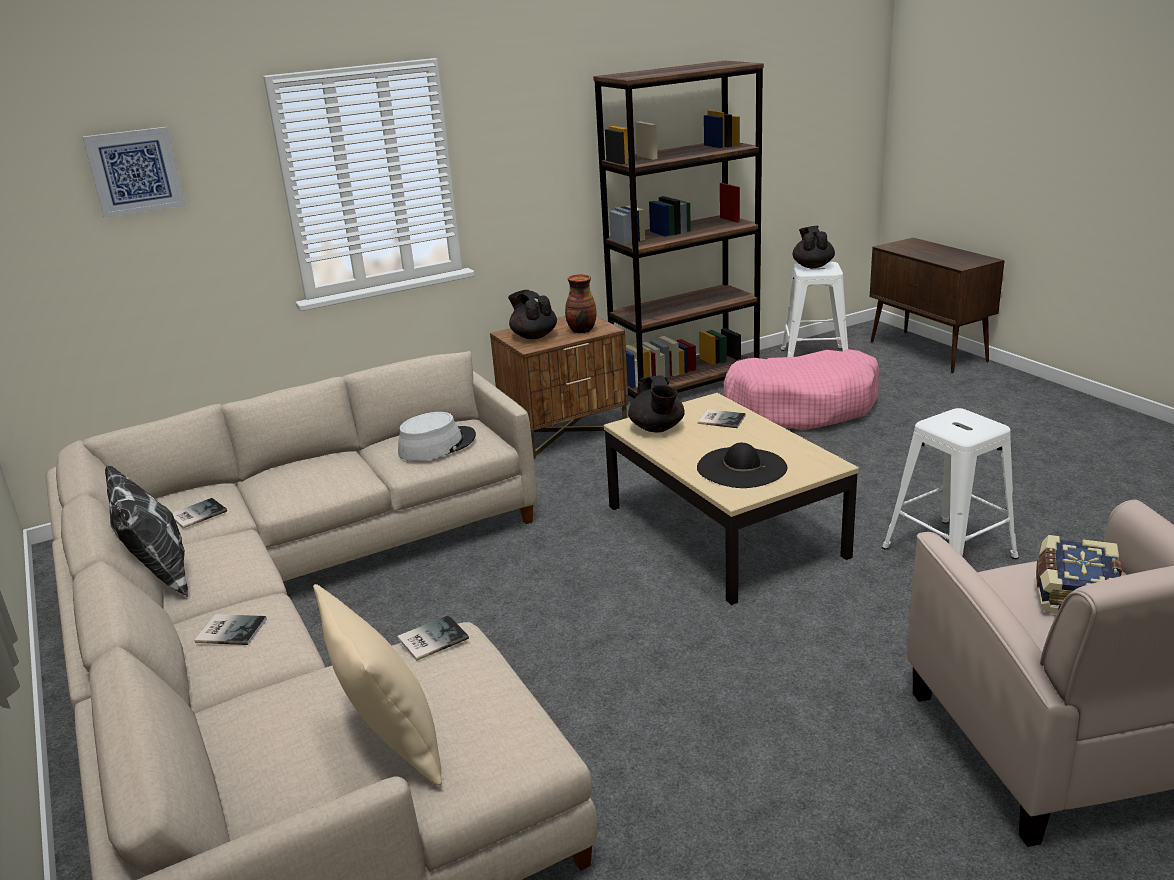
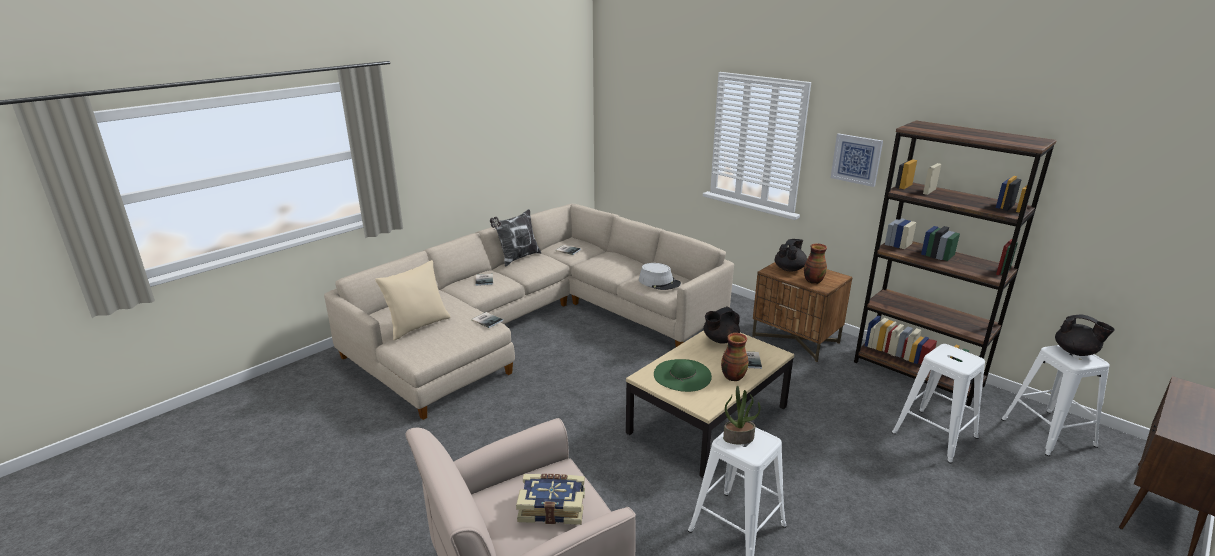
camera: 70 degrees right, 0 degrees up
picture [82,127,185,218] -> picture moved to [831,133,883,187]
black hat [697,443,787,488] -> green hat [654,359,712,392]
pink dog bed [724,349,879,430] -> white stool [892,344,985,463]
black teapot [793,226,835,268] -> black teapot turned 60 degrees clockwise [1055,314,1115,356]
none -> vase [721,333,749,381]
none -> potted plant [723,386,761,444]

